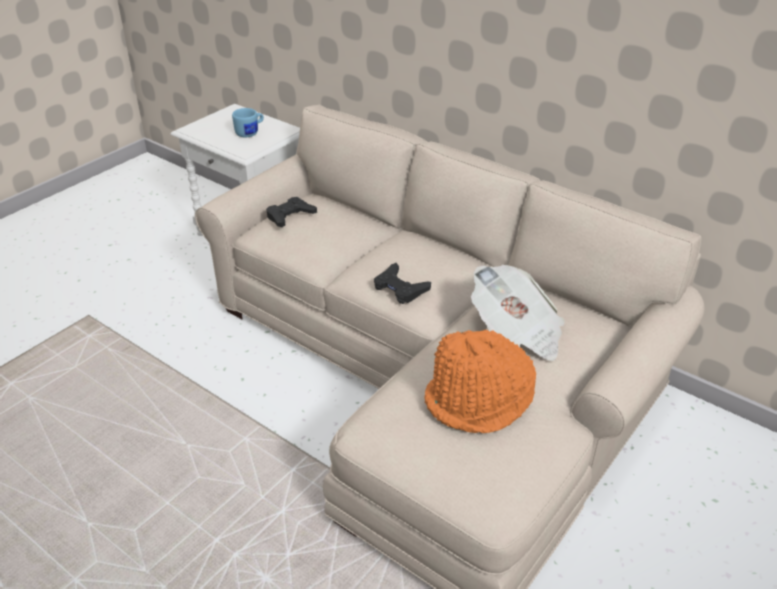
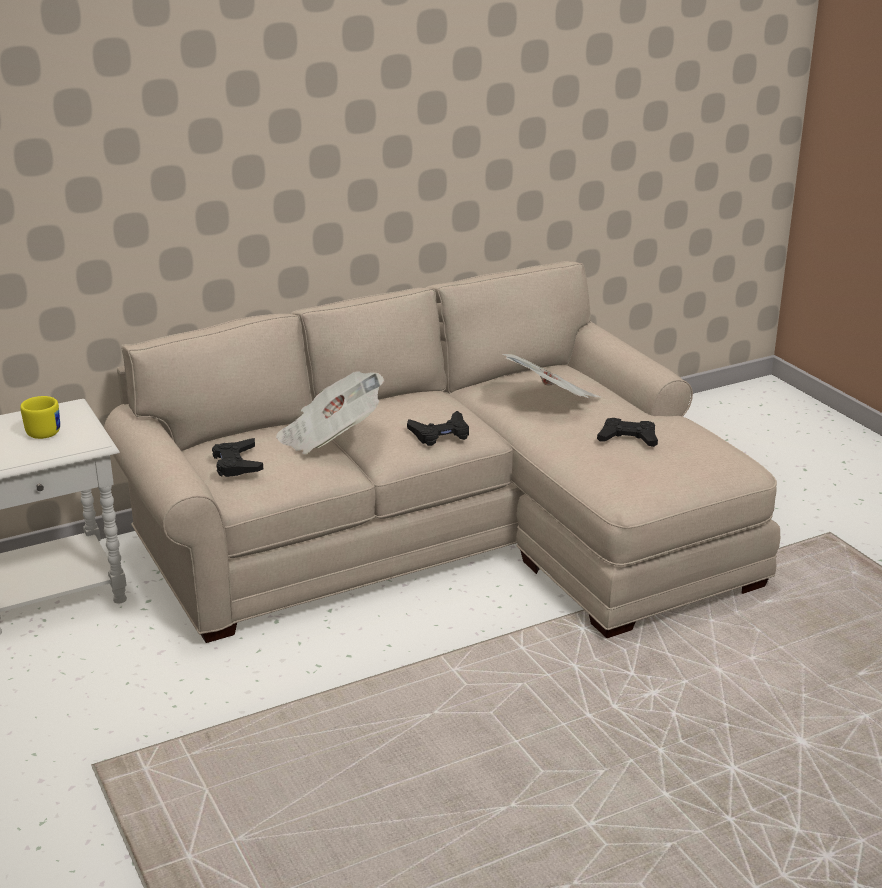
camera: 65 degrees left, 10 degrees down
blue mug [232,108,264,137] -> yellow mug [20,396,60,439]
orange hat [424,330,536,433] -> black game controller [597,418,658,447]
none -> newspaper [276,371,384,454]

